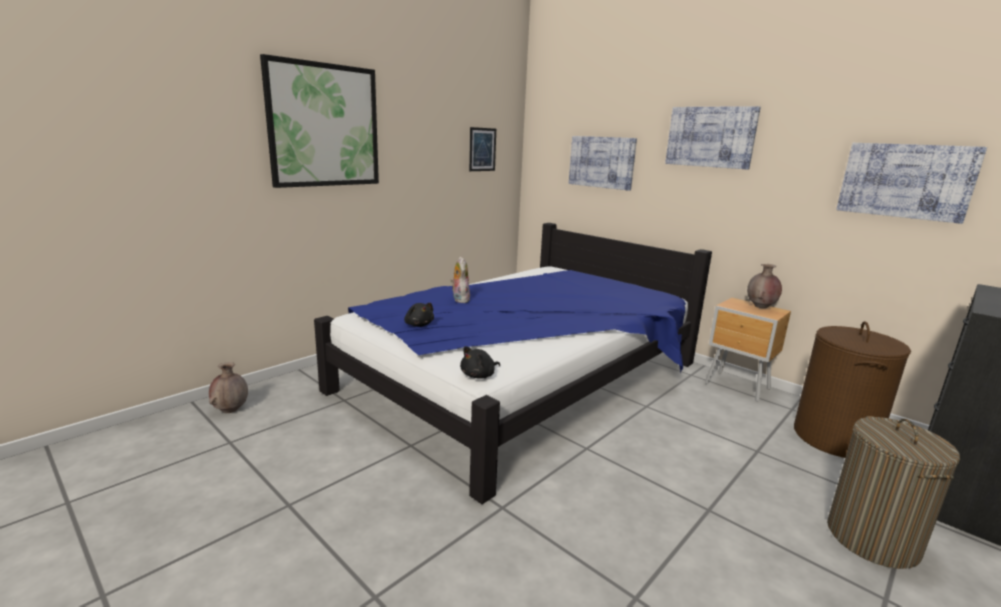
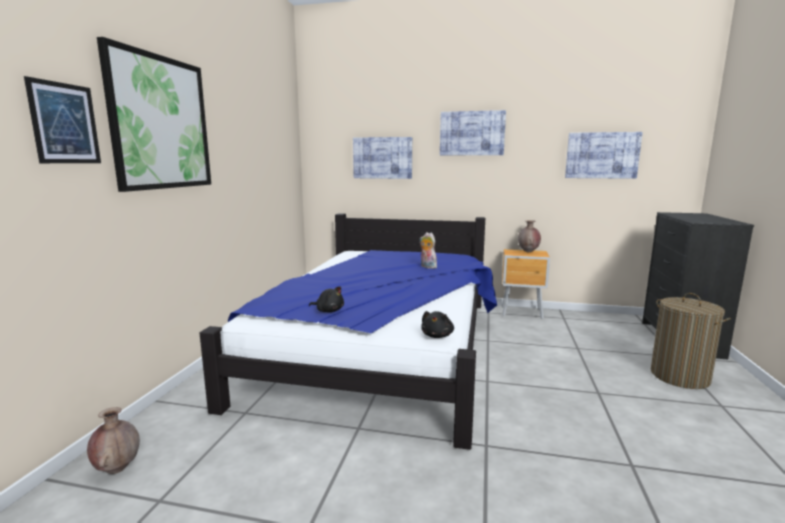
camera: 30 degrees left, 5 degrees down
plush toy [450,257,471,303] -> plush toy moved to [419,232,439,269]
picture [469,127,496,171] -> picture moved to [24,76,101,163]
brown laundry basket [794,321,911,458] -> none

